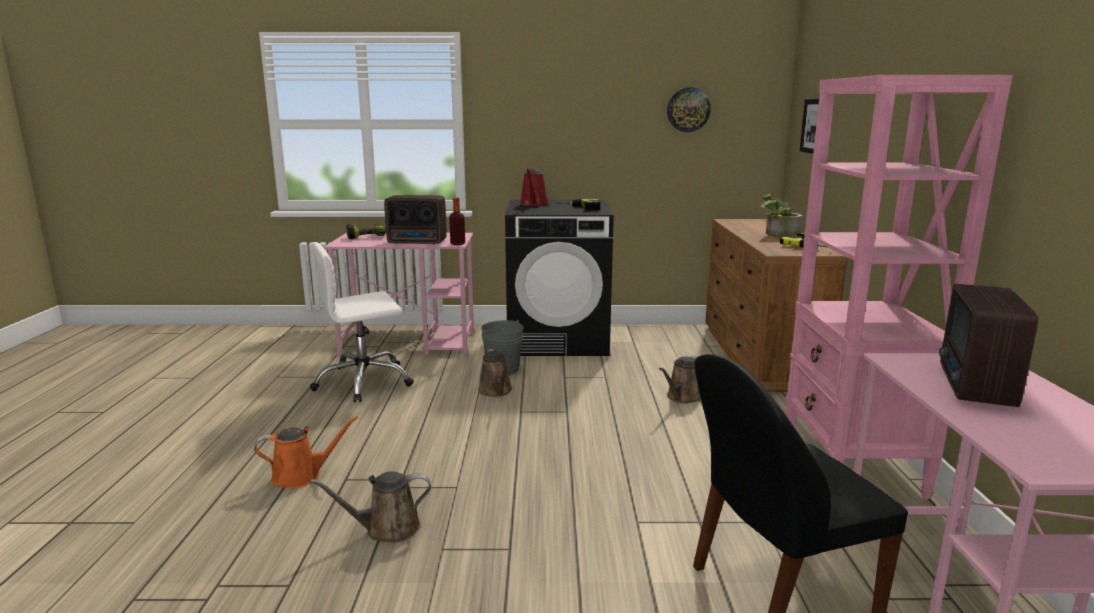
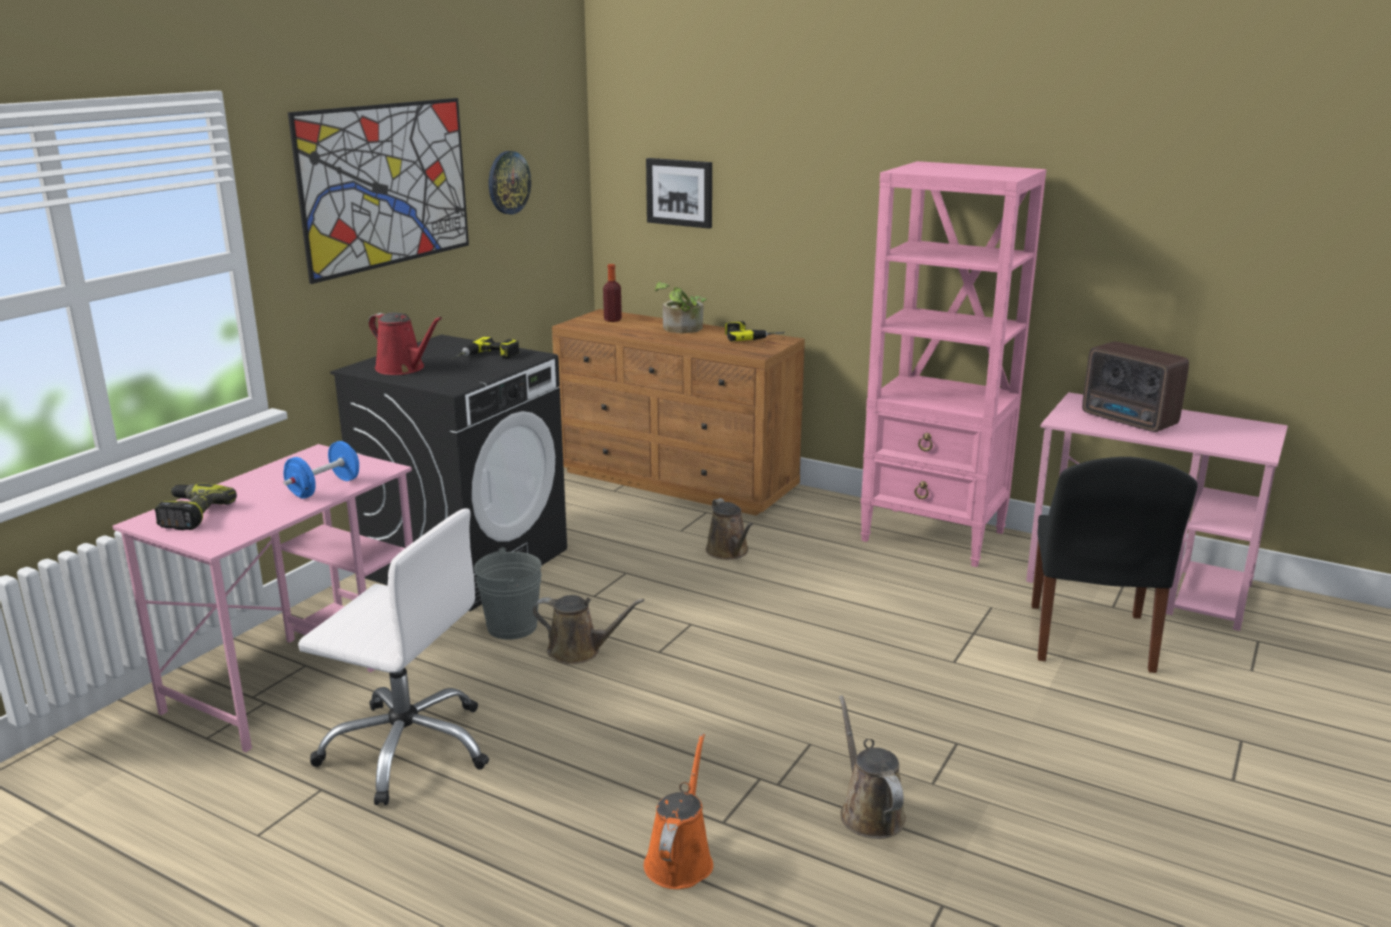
camera: 60 degrees left, 5 degrees up
white office chair [310,242,414,402] -> white office chair turned 75 degrees counterclockwise [298,508,489,805]
brown watering can [310,471,431,543] -> brown watering can turned 150 degrees clockwise [839,695,906,839]
radio [384,195,447,244] -> blue dumbbell [283,441,359,499]
bottle [449,197,465,245] -> bottle moved to [603,264,622,322]
none -> picture [288,98,469,284]

